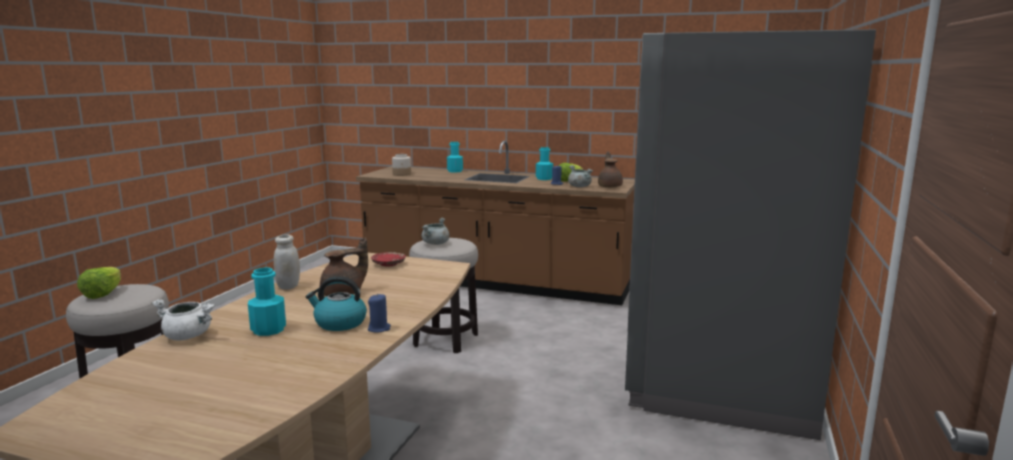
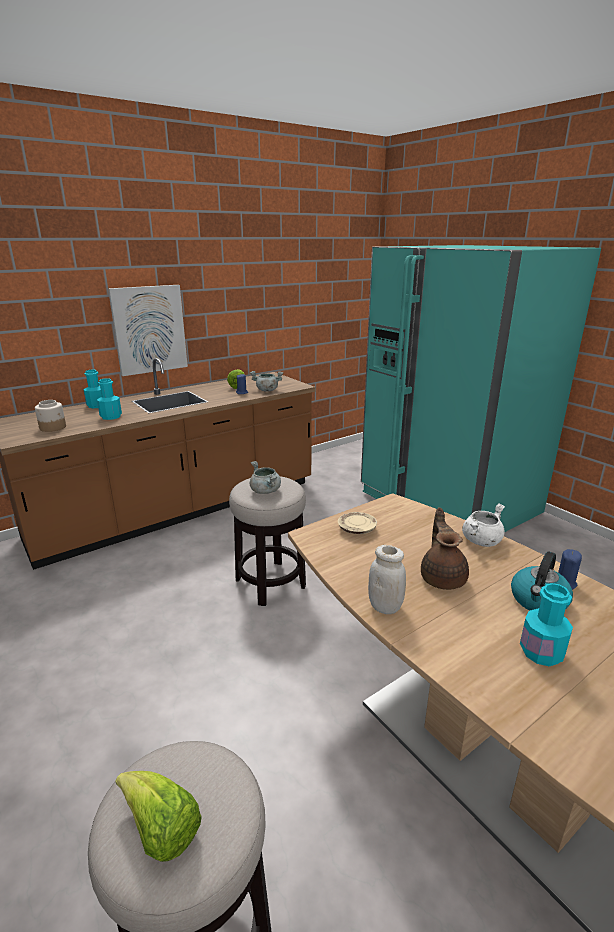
camera: 55 degrees left, 10 degrees up
white cooking pot [151,299,215,340] -> white cooking pot moved to [462,503,505,547]
red plate [371,252,406,267] -> beige plate [338,512,377,534]
turquoise bottle [536,147,553,180] -> turquoise bottle moved to [97,378,122,420]
brown teapot [598,151,623,188] -> none
grey fridge [625,29,876,440] -> turquoise fridge [361,245,601,532]
none -> picture [108,285,188,376]

